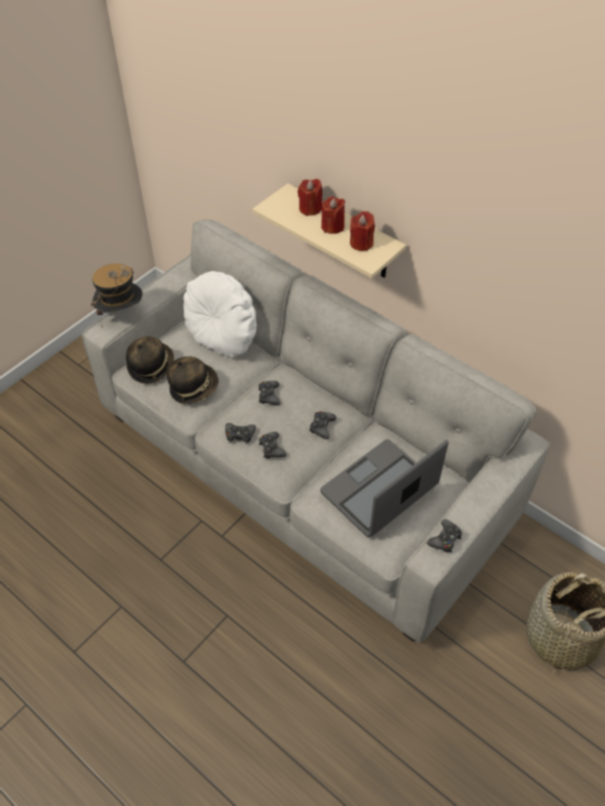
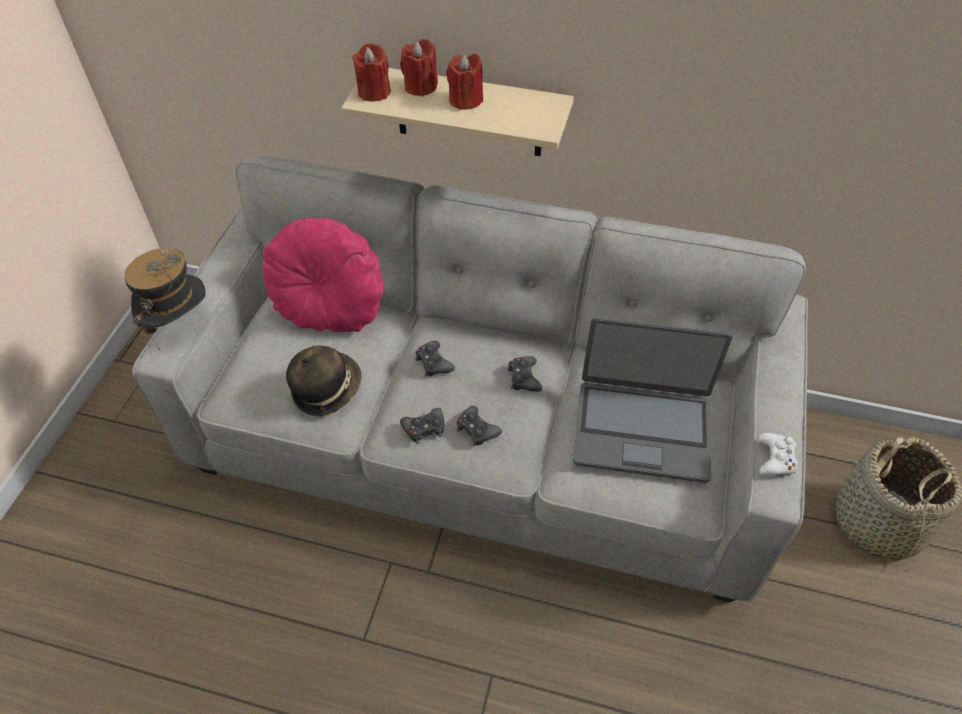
camera: 25 degrees left, 0 degrees up
hat [126,336,174,384] -> none
white pillow [183,271,257,358] -> pink pillow [262,217,384,332]
laptop [320,439,449,538] -> laptop turned 105 degrees counterclockwise [573,317,732,483]
red candle [350,211,375,251] -> red candle moved to [352,43,391,102]
black game controller [427,519,462,553] -> white game controller [759,433,797,476]

